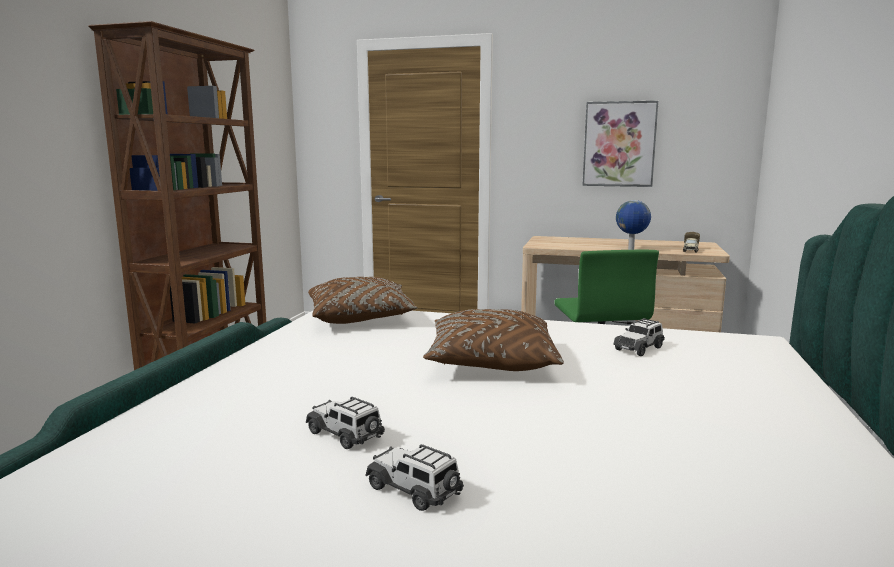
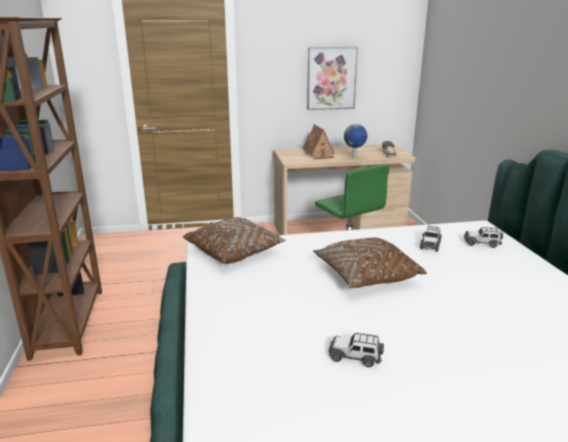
camera: 25 degrees left, 10 degrees up
toy car [365,444,464,511] -> toy car moved to [464,227,503,248]
none -> toy house [303,124,335,159]

